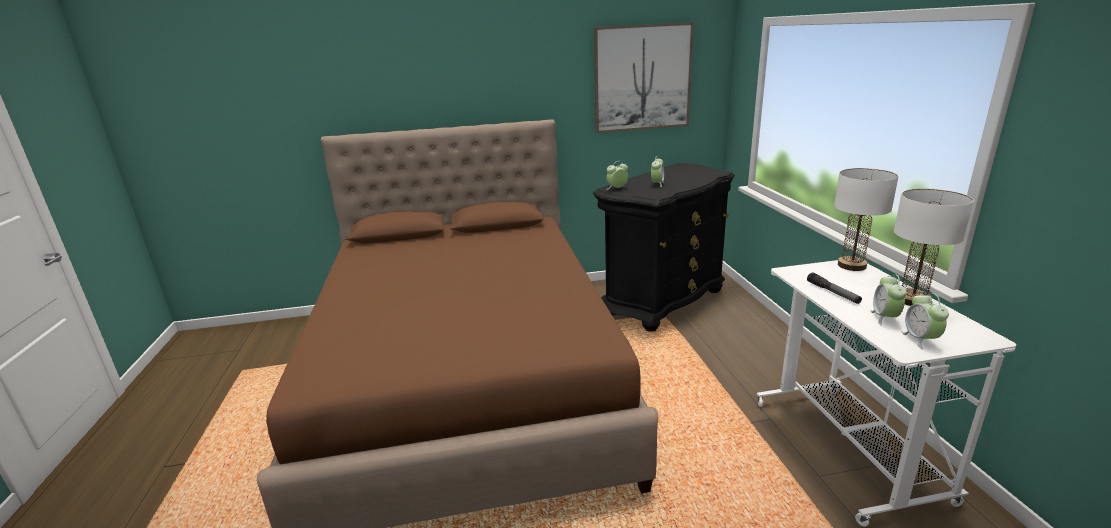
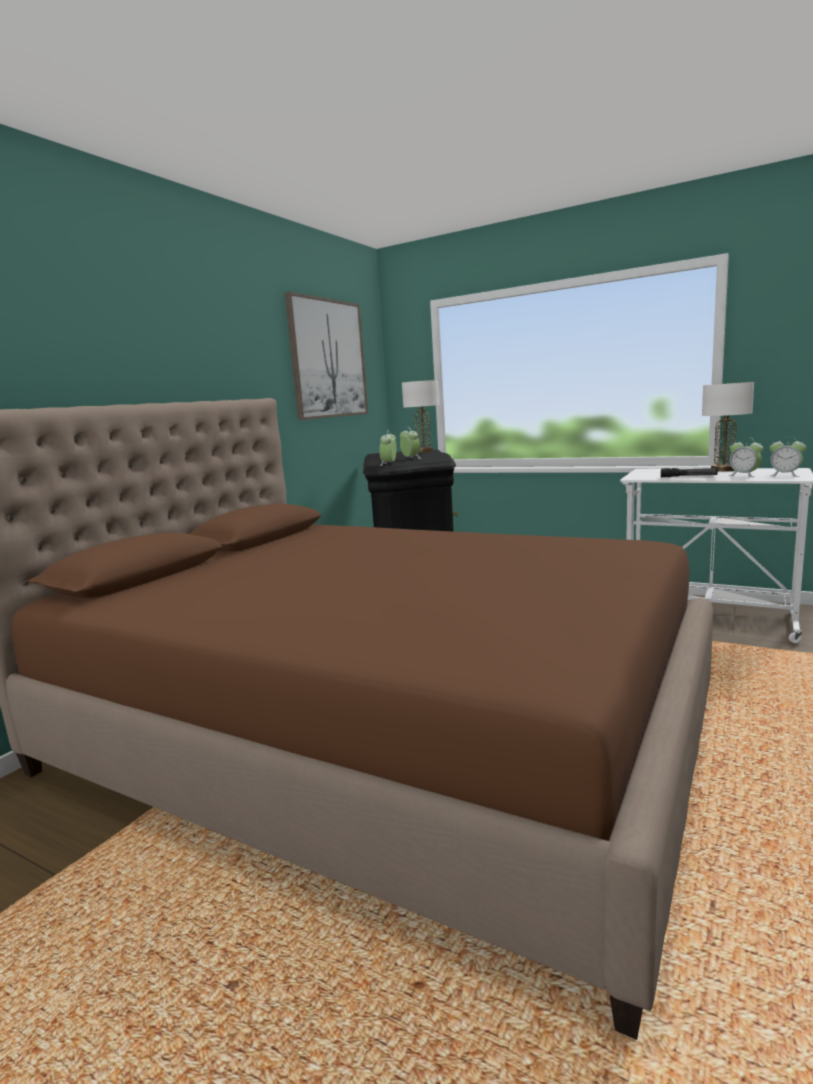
camera: 50 degrees left, 10 degrees down
table lamp [834,168,899,271] -> table lamp moved to [402,380,439,453]

